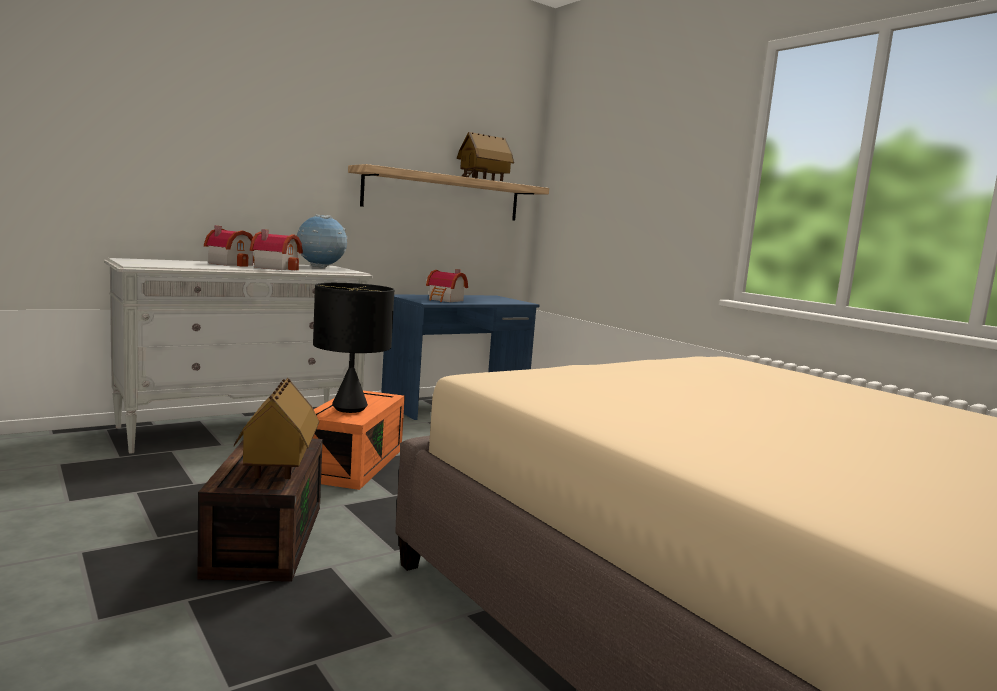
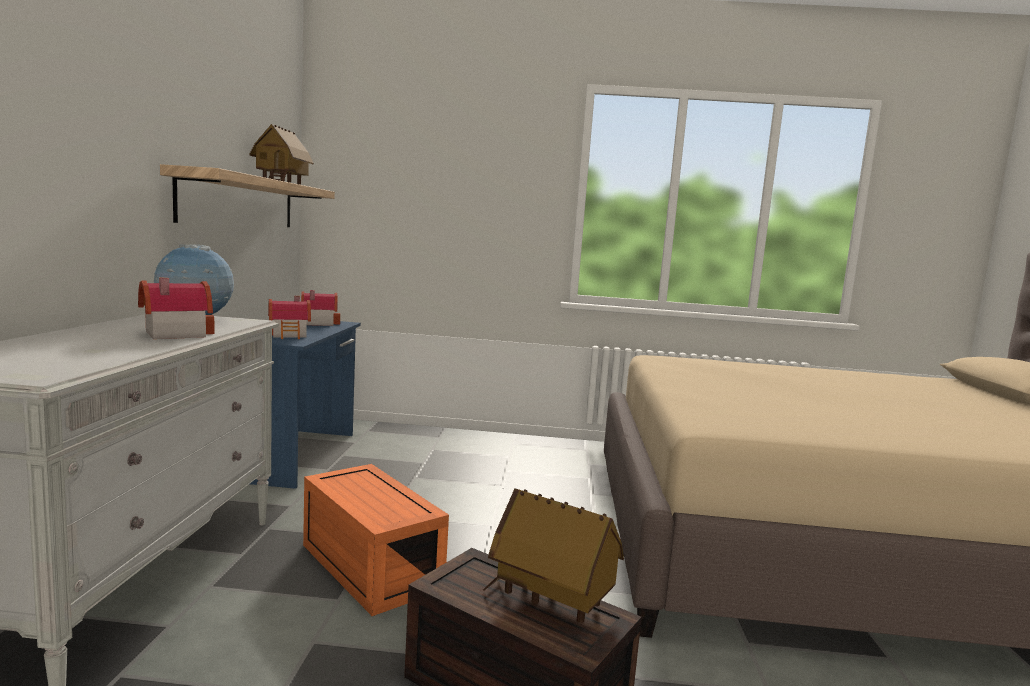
camera: 50 degrees left, 0 degrees up
toy house [204,225,254,267] -> toy house moved to [301,290,340,326]
black table lamp [313,283,394,413] -> none

